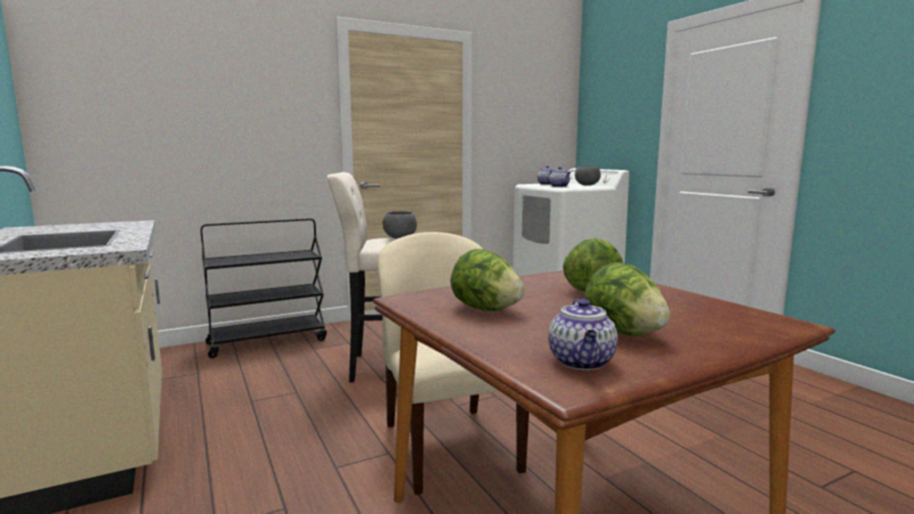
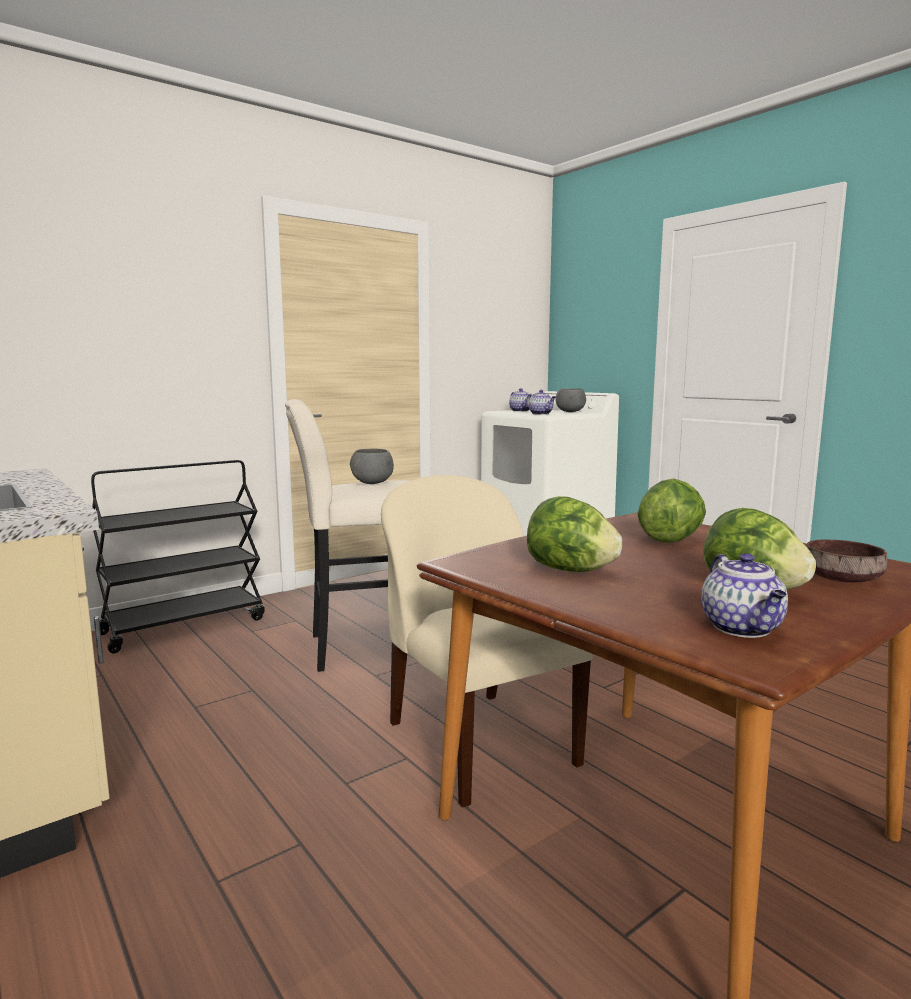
camera: 10 degrees left, 0 degrees up
none -> brown bowl [806,539,888,583]

